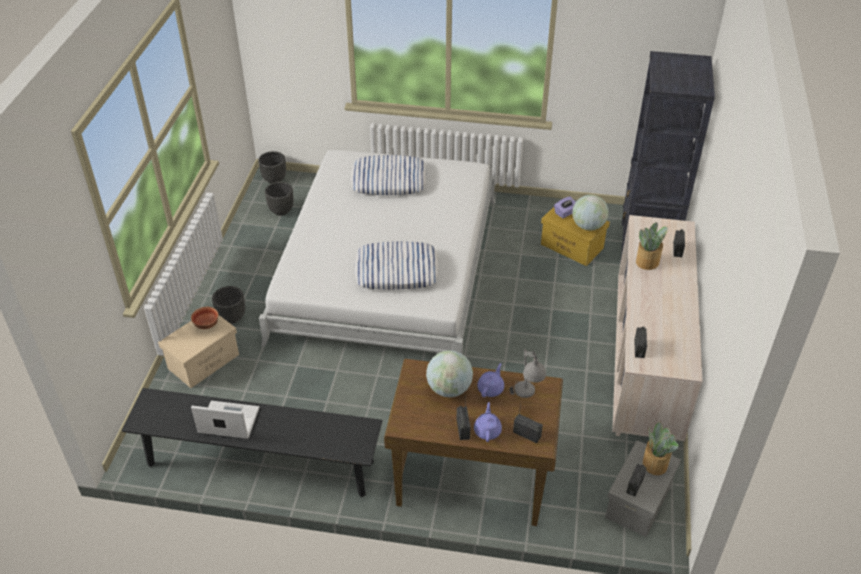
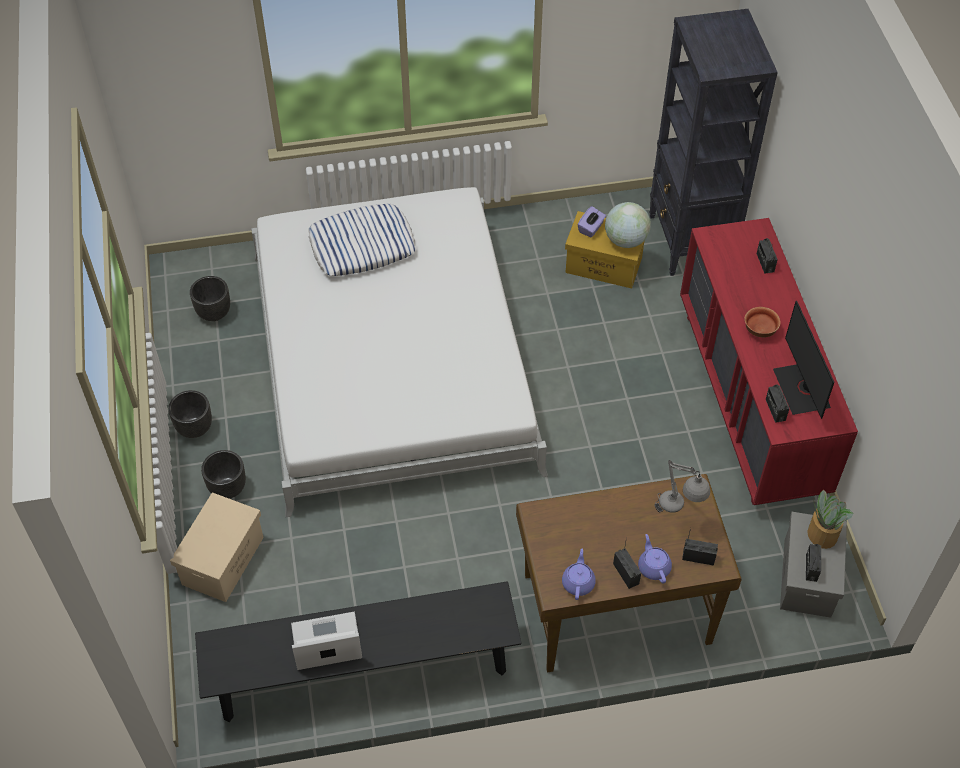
camera: 20 degrees left, 10 degrees up
bowl [191,307,218,329] -> bowl moved to [744,307,781,338]
black planter [258,151,286,183] -> black planter moved to [168,390,212,438]
pillow [354,241,438,290] -> none
globe [426,350,473,397] -> none
purple teapot [477,363,504,397] -> purple teapot moved to [562,549,596,600]
beige dresser [612,215,702,441] -> red dresser [680,218,858,505]
potted plant [636,222,668,270] -> none
none -> monitor [773,301,834,419]

